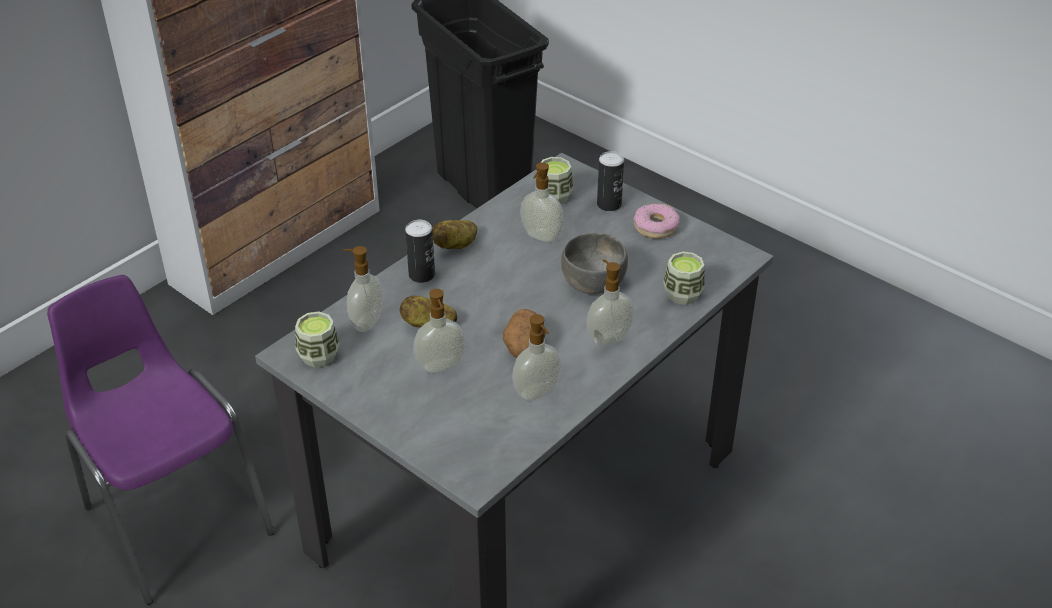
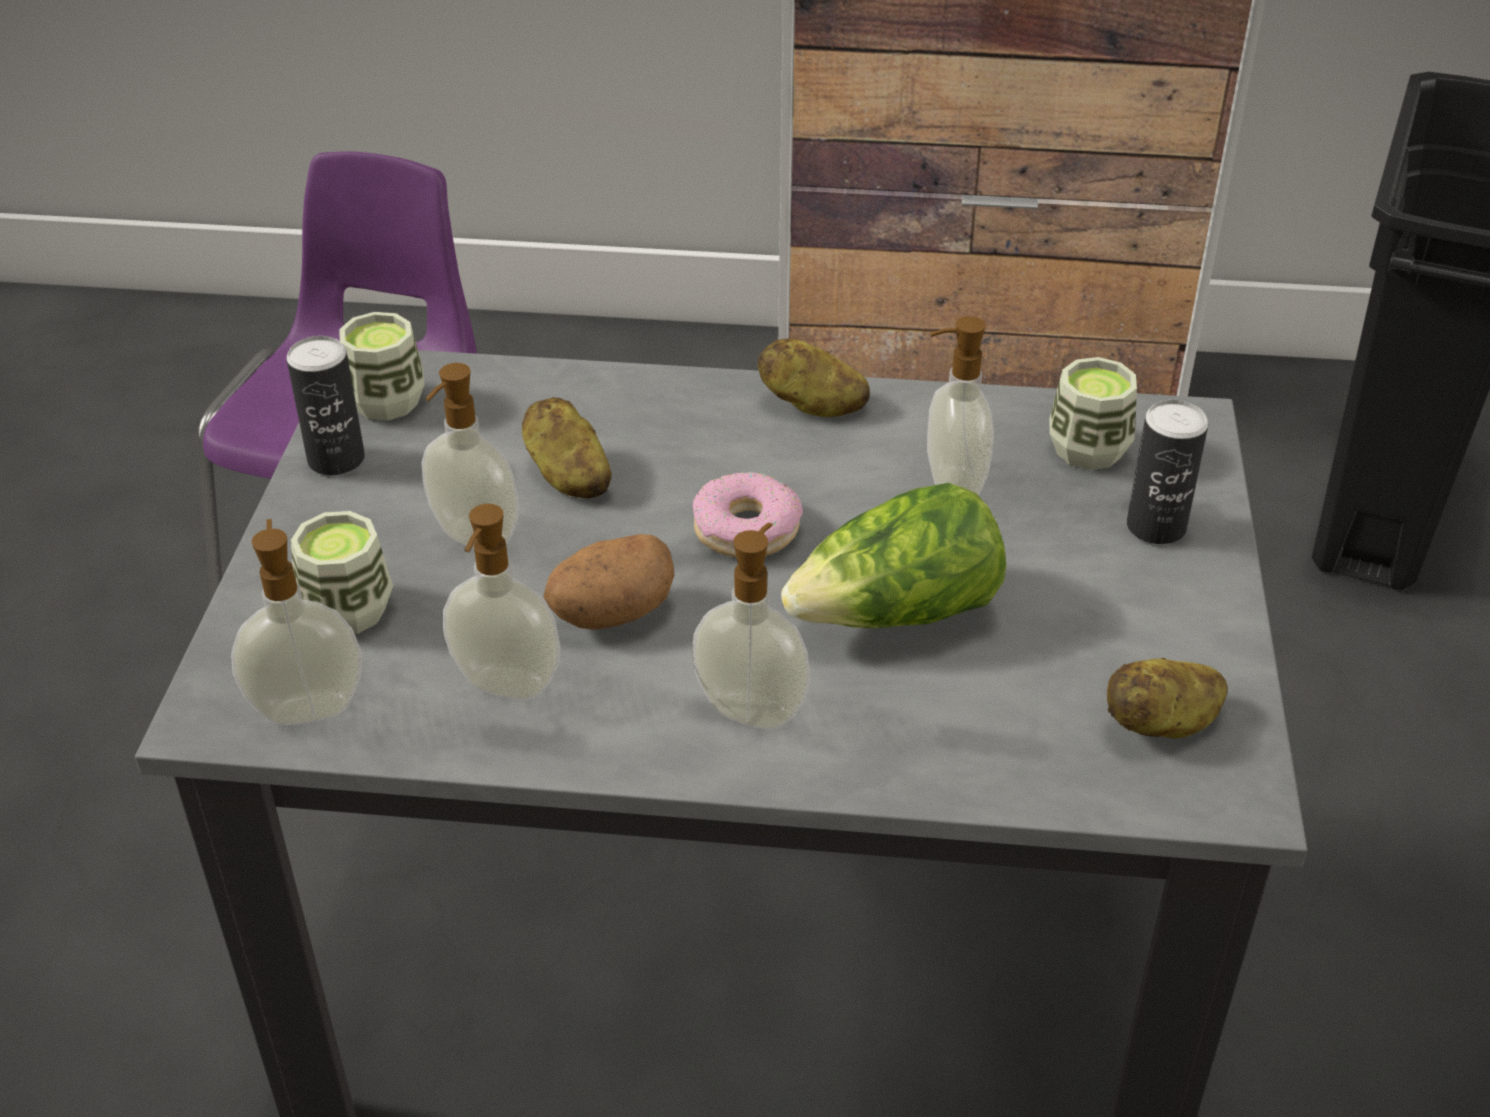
camera: 55 degrees right, 0 degrees up
soap dispenser [343,246,383,332] -> soap dispenser moved to [231,519,362,725]
can [405,220,435,283] -> can moved to [287,336,365,475]
grey bowl [561,233,628,294] -> lettuce [781,483,1006,628]
donut [634,203,680,239] -> donut moved to [693,472,803,558]
cup [663,252,705,305] -> cup moved to [291,511,393,634]
none -> potato [1107,658,1228,739]

